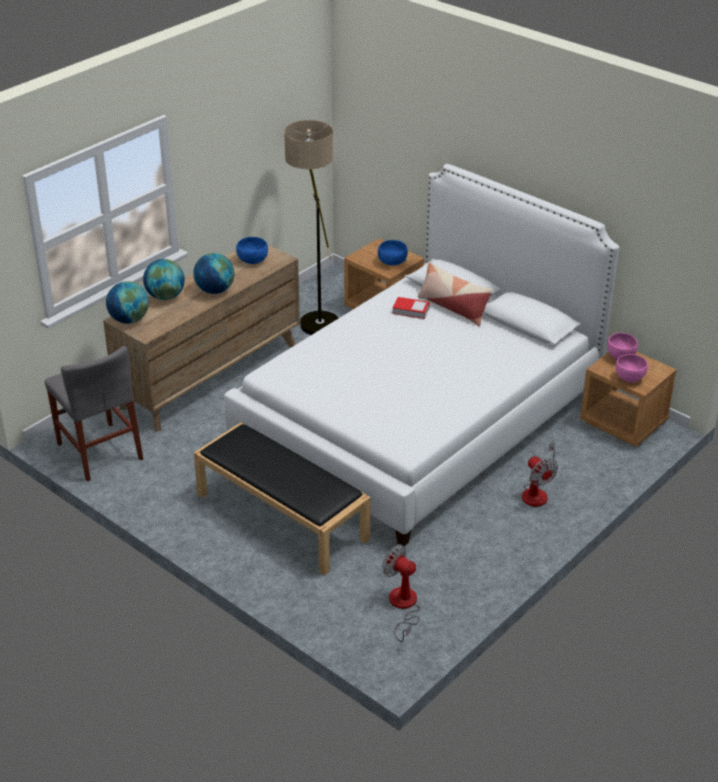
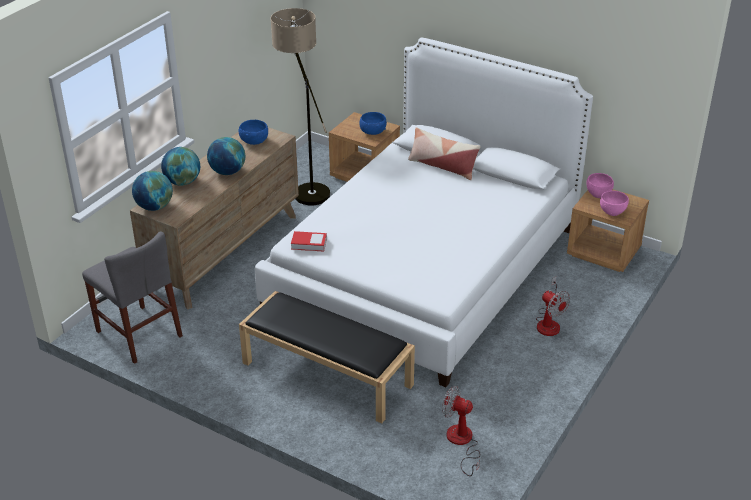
camera: 10 degrees left, 0 degrees up
book [392,297,430,319] -> book moved to [291,231,327,252]

